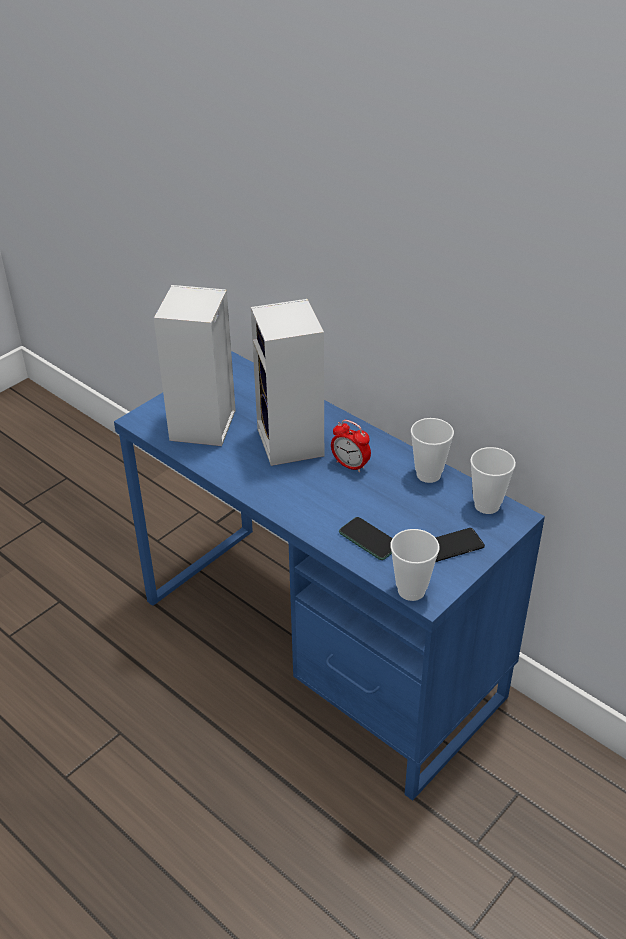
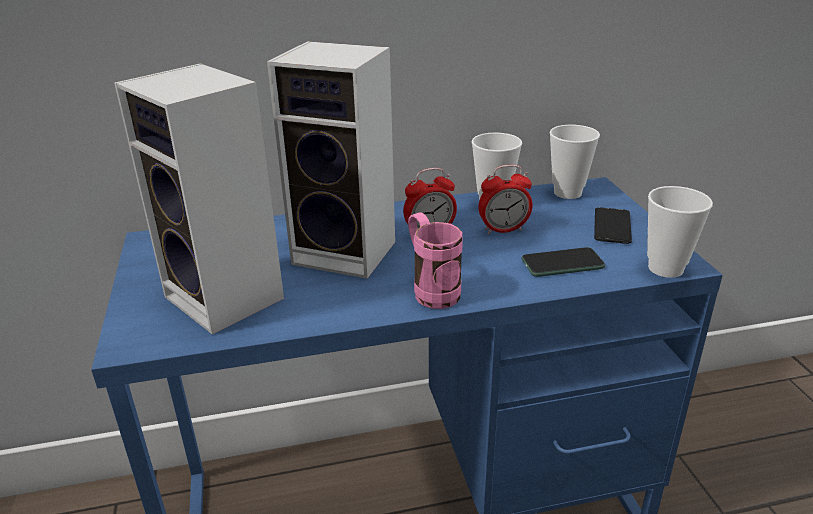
camera: 55 degrees left, 10 degrees down
none -> pink mug [408,213,463,309]
none -> alarm clock [479,165,533,234]

